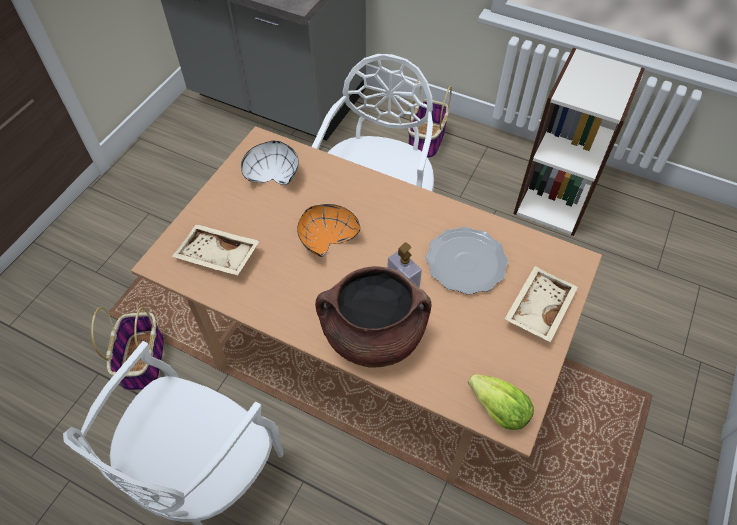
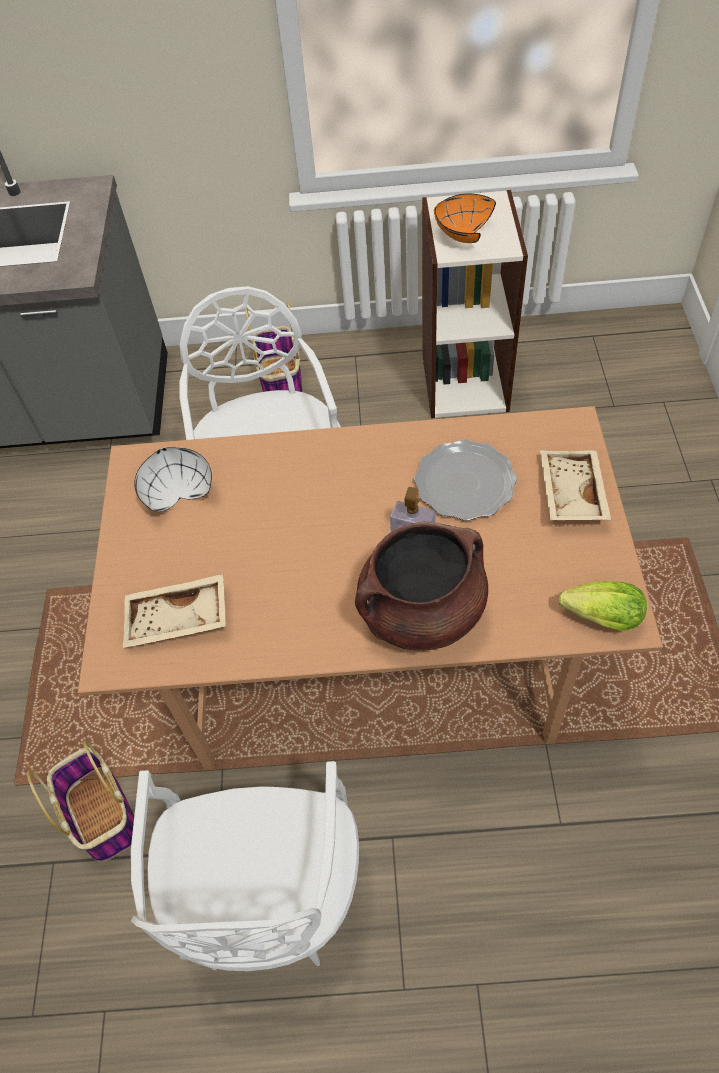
camera: 25 degrees left, 0 degrees up
orange bowl [297,204,360,257] -> orange bowl moved to [434,194,496,243]

